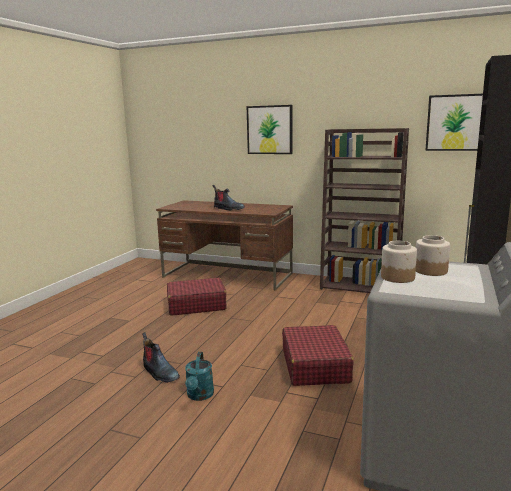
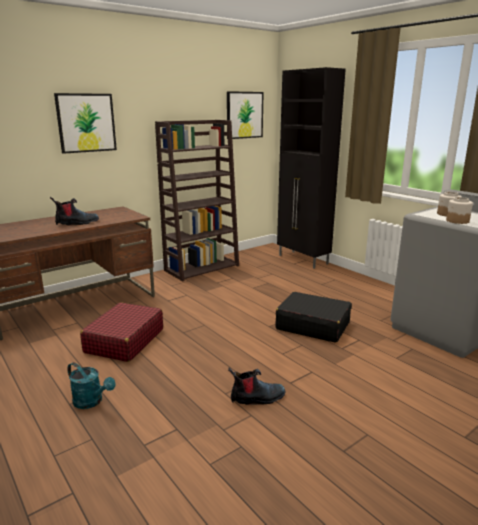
camera: 60 degrees left, 5 degrees up
turquoise watering can [185,352,214,401] -> turquoise watering can moved to [68,362,116,409]
red suitcase [282,325,354,386] -> black suitcase [275,292,352,343]

